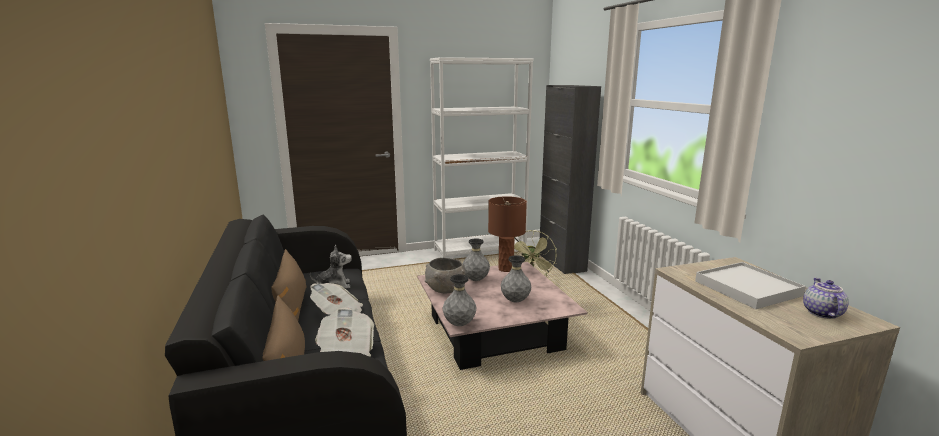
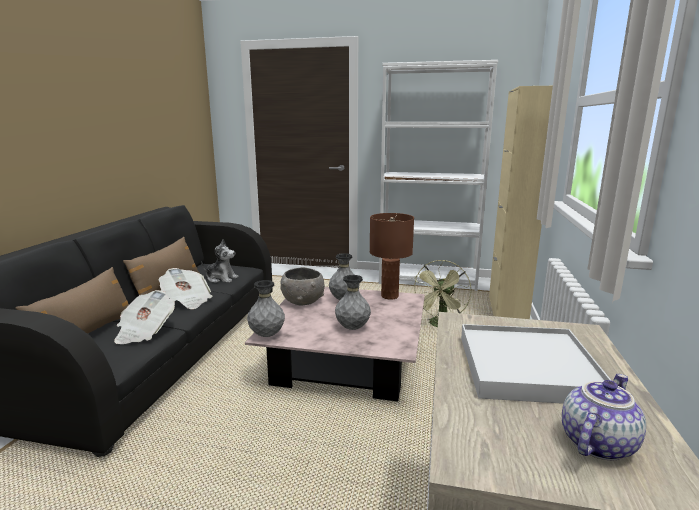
camera: 30 degrees right, 0 degrees up
black cabinet [540,85,601,274] -> beige cabinet [489,86,553,319]

